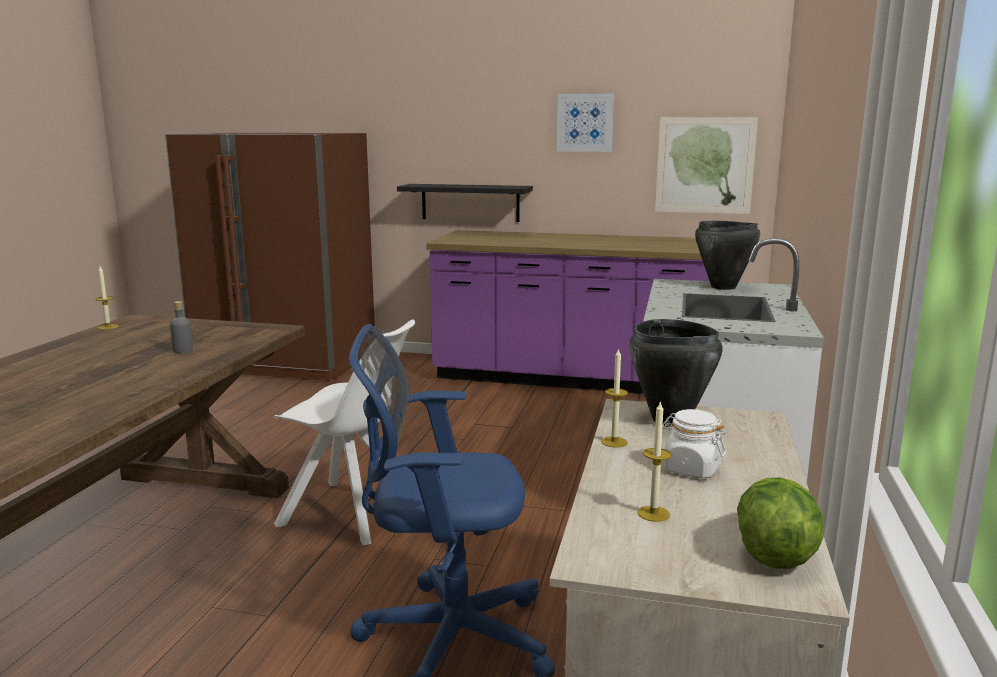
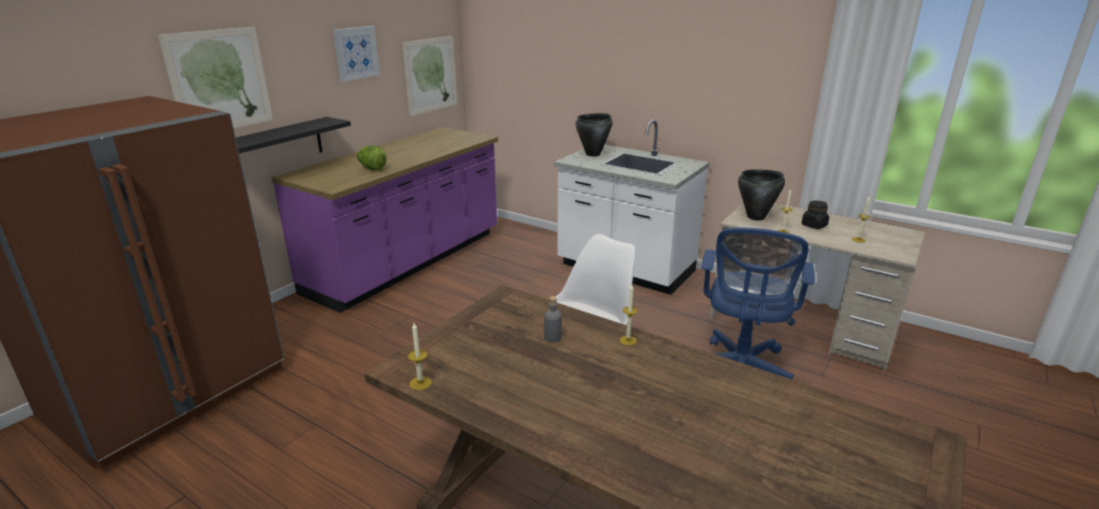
camera: 70 degrees left, 10 degrees up
white jar [662,409,726,478] -> black jar [801,201,829,229]
lettuce [737,478,824,569] -> lettuce moved to [356,145,387,170]
none -> picture [158,27,273,128]
none -> candle [620,285,638,346]

